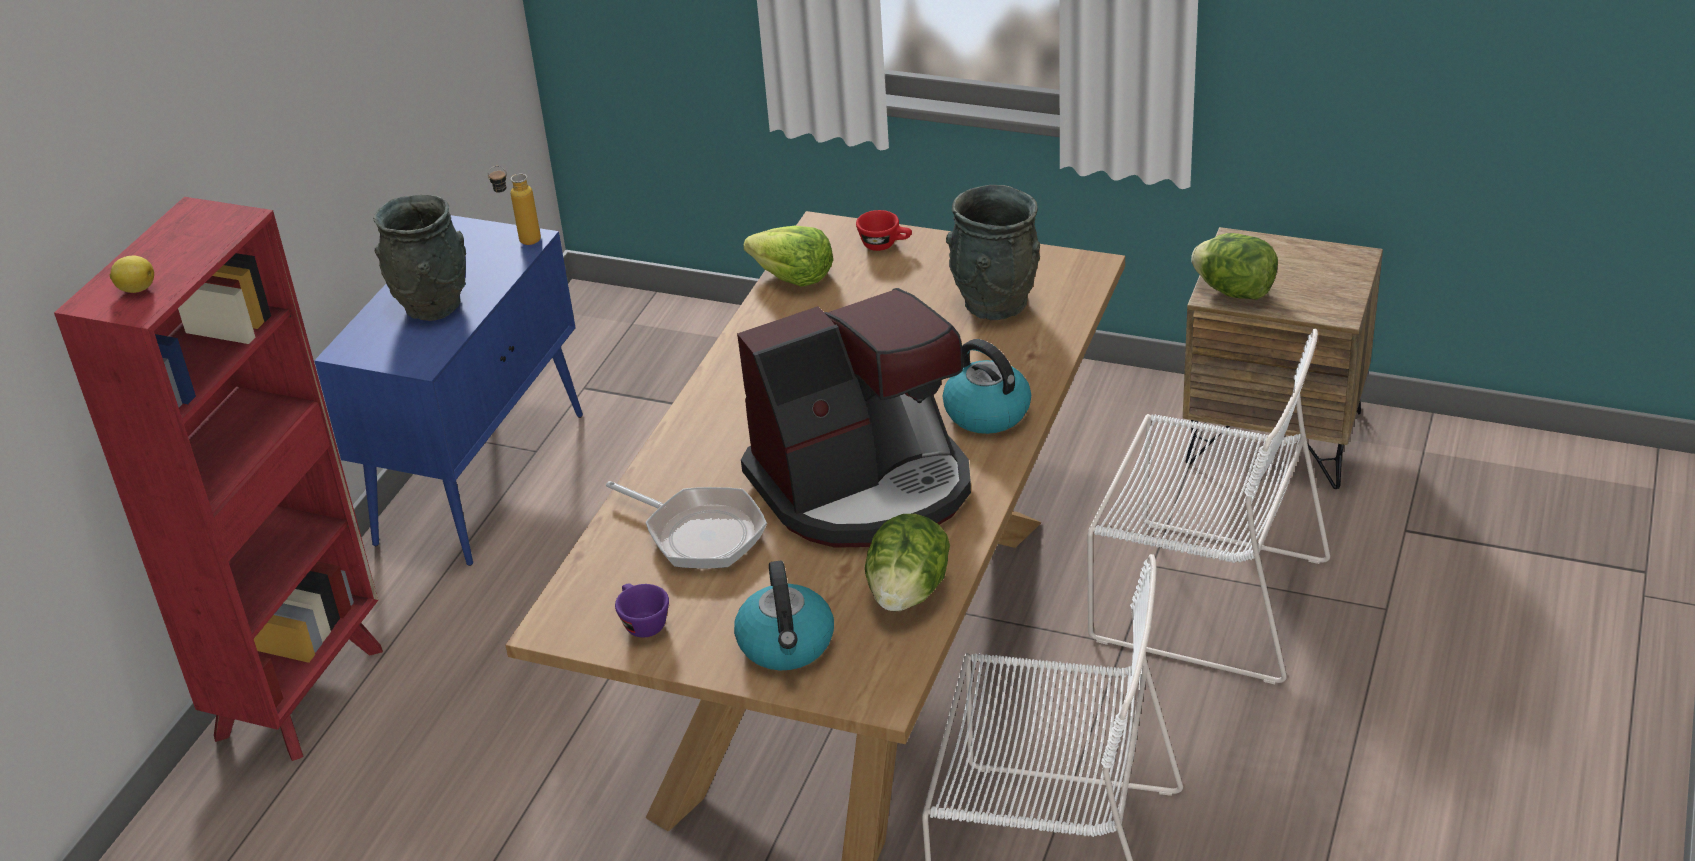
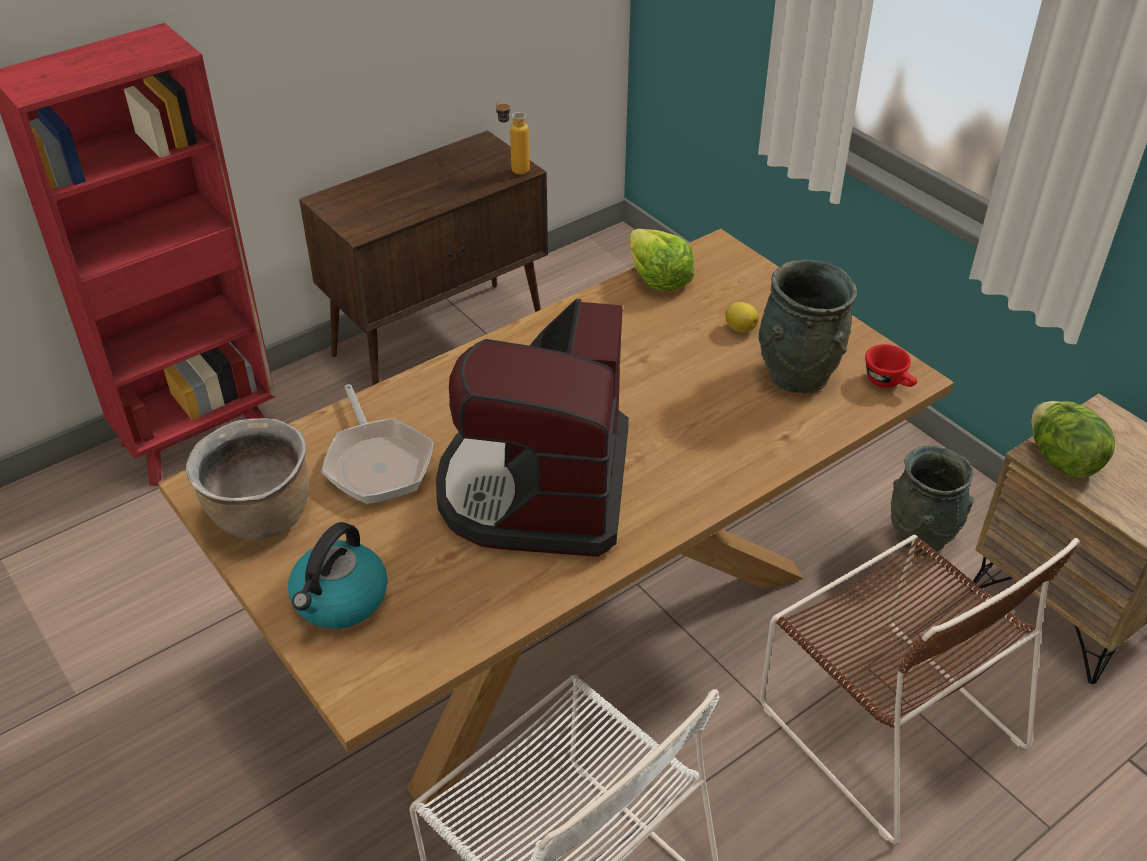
camera: 30 degrees right, 5 degrees up
lemon [110,256,154,293] -> lemon moved to [725,302,759,332]
blue cabinet [314,215,583,566] -> brown cabinet [299,130,548,385]
grey vase [373,195,466,321] -> grey vase moved to [891,445,974,556]
purple cup [615,583,669,638] -> brown cooking pot [186,418,309,540]
coffee machine [737,288,971,548] -> coffee machine turned 90 degrees clockwise [436,299,629,557]
red cup [856,210,912,251] -> red cup moved to [865,344,917,388]
lettuce [865,514,950,611] -> none
kettle [943,339,1031,434] -> none
white chair [1088,329,1330,684] -> brown chair [760,535,1079,844]

